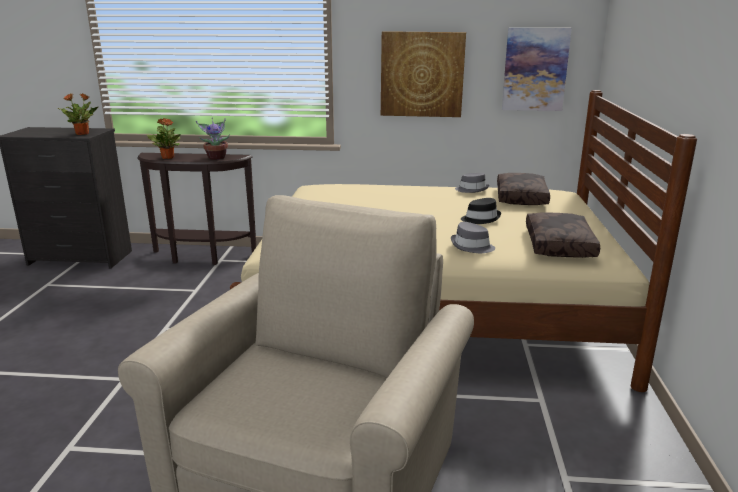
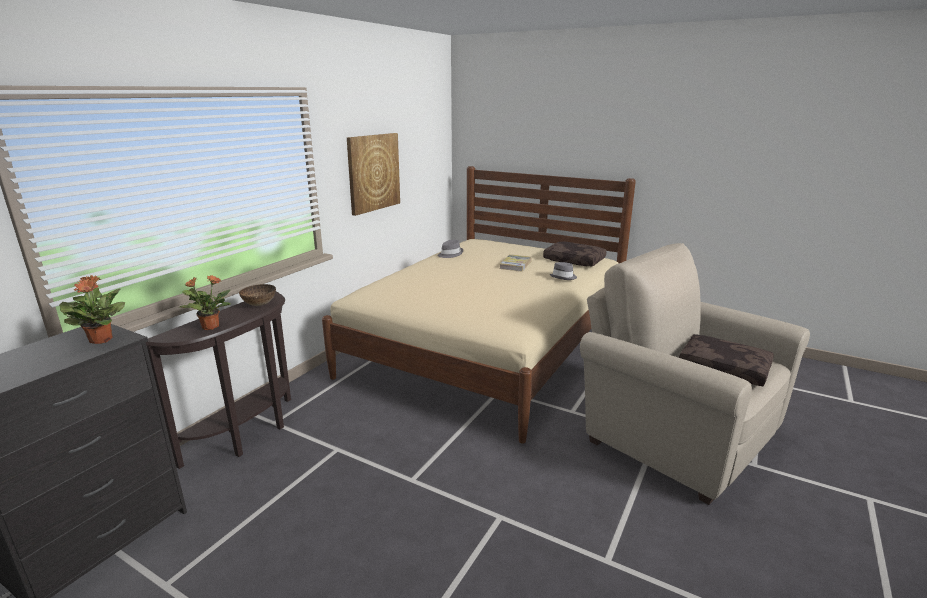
camera: 65 degrees left, 0 degrees up
potted plant [196,118,230,160] -> bowl [239,284,276,306]
black hat [461,198,501,224] -> book [500,254,532,272]
brown pillow [497,173,550,205] -> brown pillow moved to [679,334,774,386]
picture [502,27,572,111] -> none

